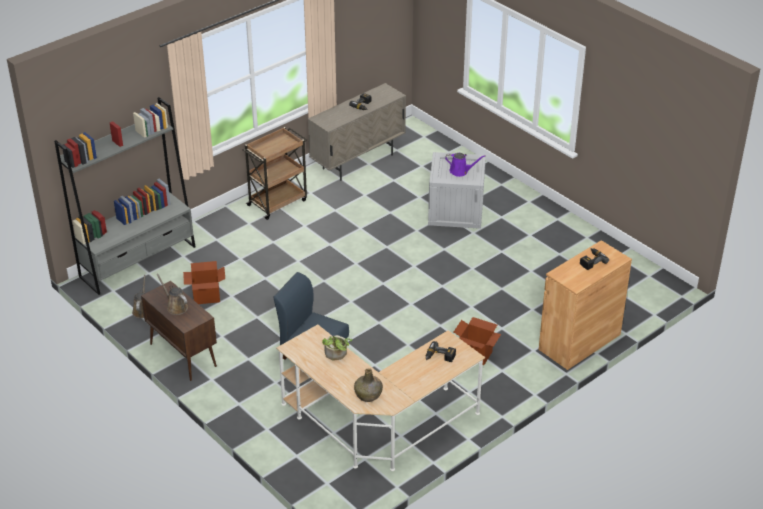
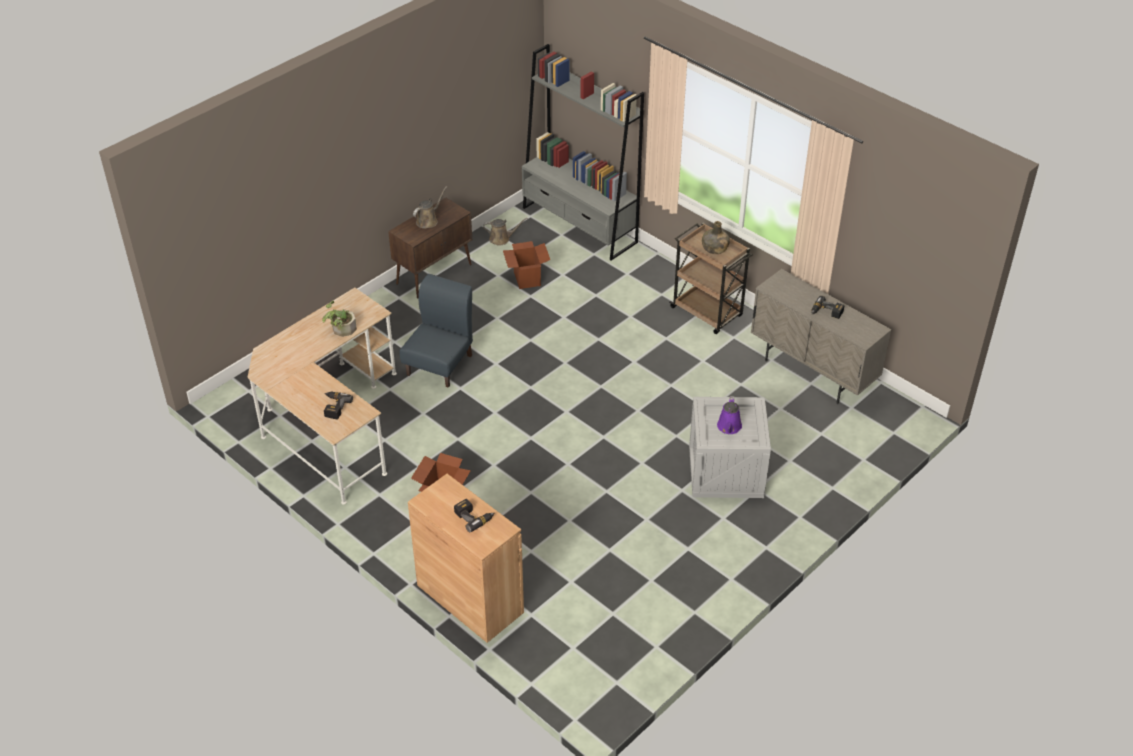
camera: 85 degrees right, 5 degrees up
green bottle [354,368,383,402] -> green bottle moved to [702,221,730,254]

